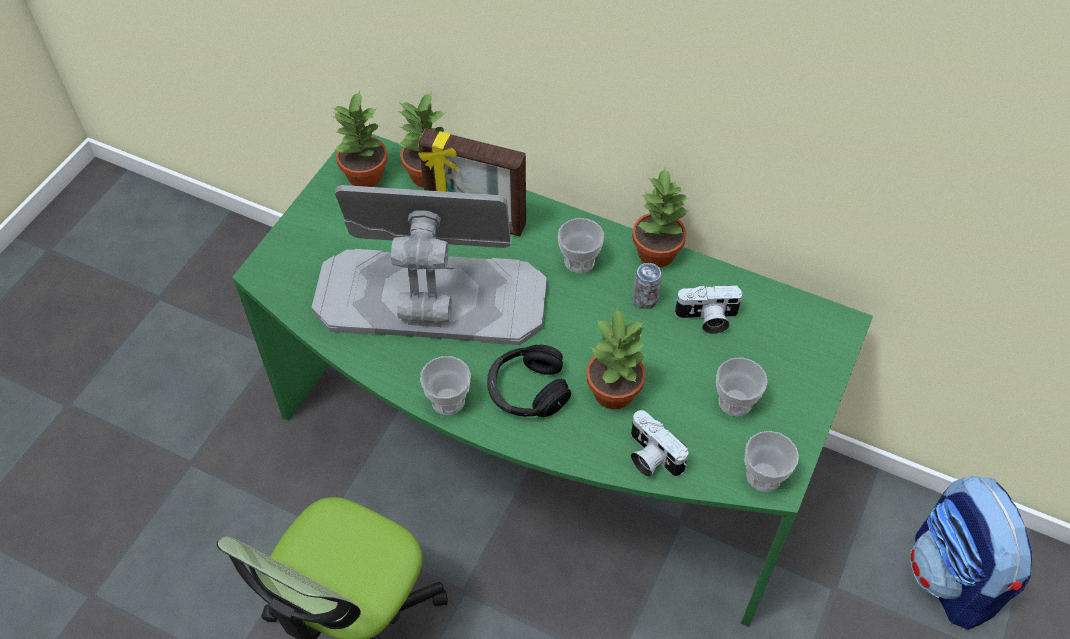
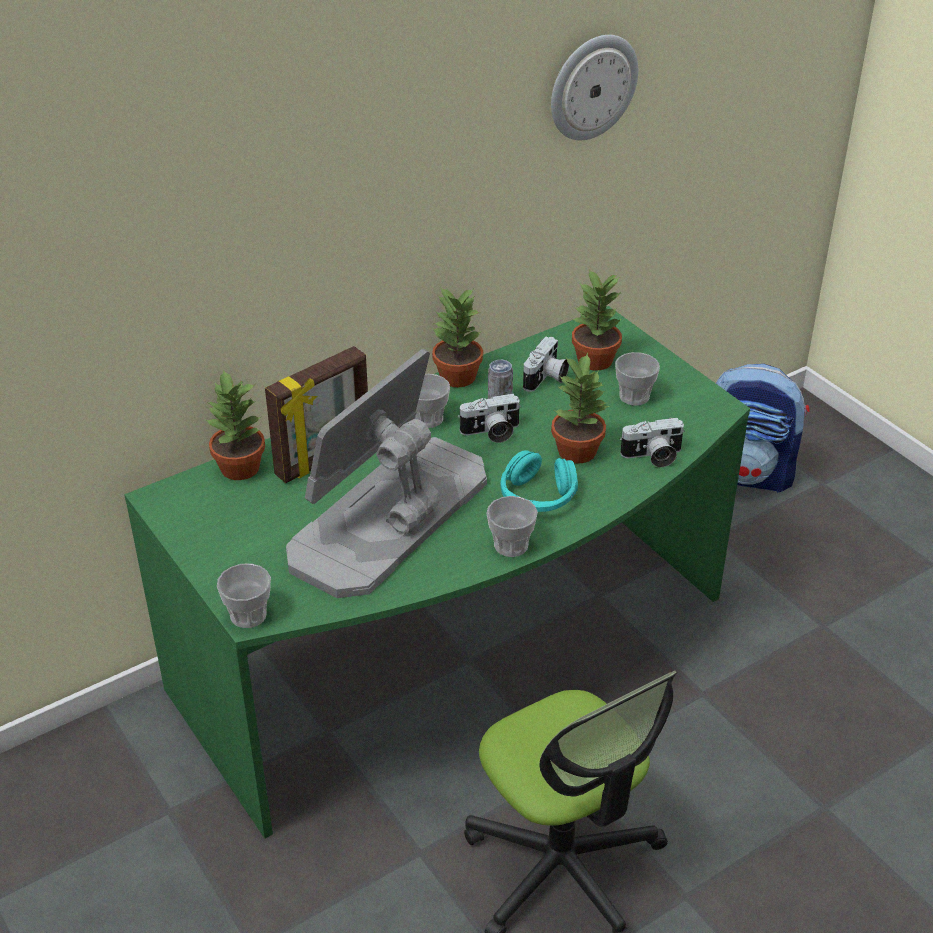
camera: 60 degrees left, 15 degrees down
potted plant [332,91,388,187] -> potted plant moved to [572,269,622,371]
black headphones [487,345,571,417] -> turquoise headphones [501,450,578,512]
cup [745,431,799,492] -> cup moved to [217,564,271,628]
none -> camera [457,394,521,443]
none -> wall clock [551,35,638,140]

